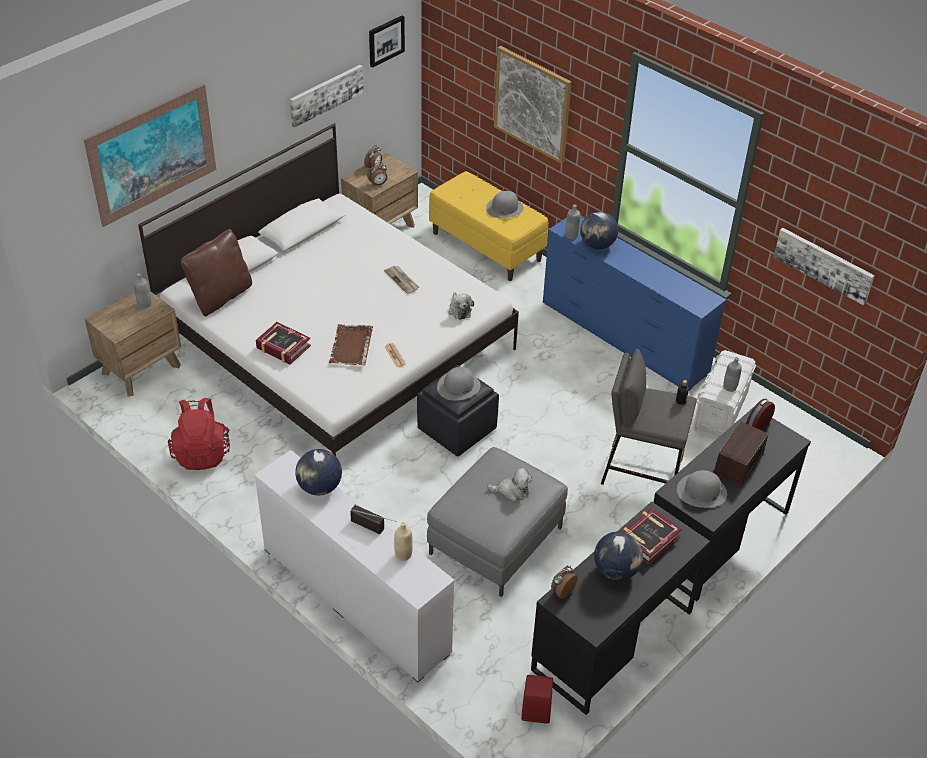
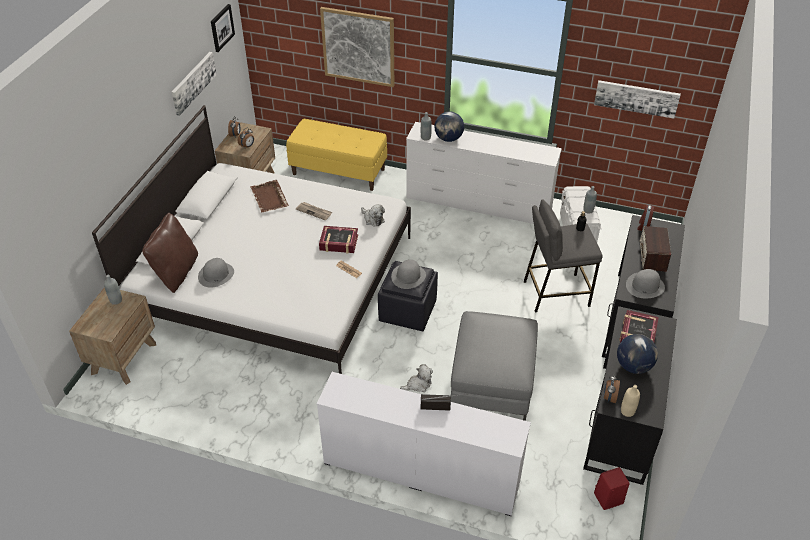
camera: 25 degrees left, 0 degrees up
picture [84,84,216,227] -> none
red backpack [168,398,230,470] -> none
book [256,322,311,364] -> book moved to [319,226,358,254]
globe [295,449,342,496] -> none
brown tray [329,324,373,366] -> brown tray moved to [250,180,289,212]
beige bottle [394,522,413,561] -> beige bottle moved to [621,385,640,417]
grey hat [486,191,524,218] -> grey hat moved to [198,258,234,288]
plush toy [487,467,533,501] -> plush toy moved to [400,364,433,392]
blue dresser [543,217,726,391] -> white dresser [406,122,562,224]

